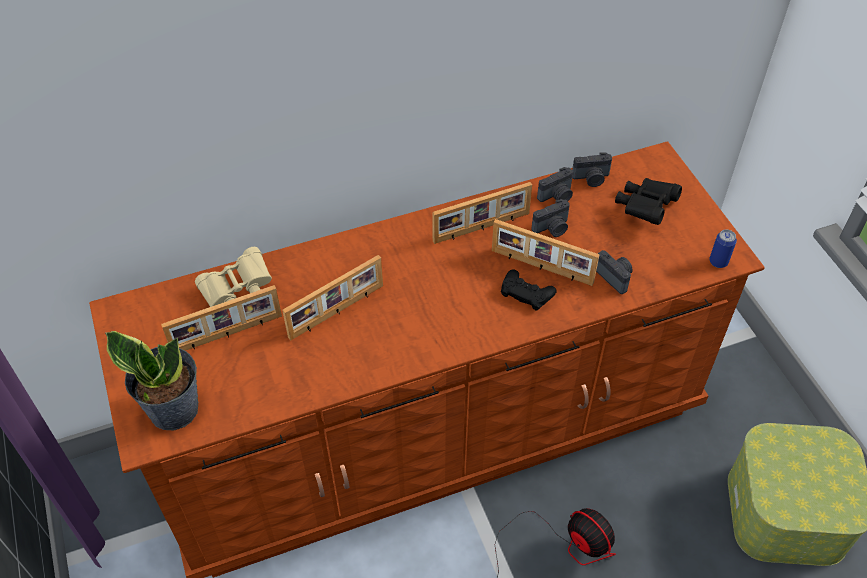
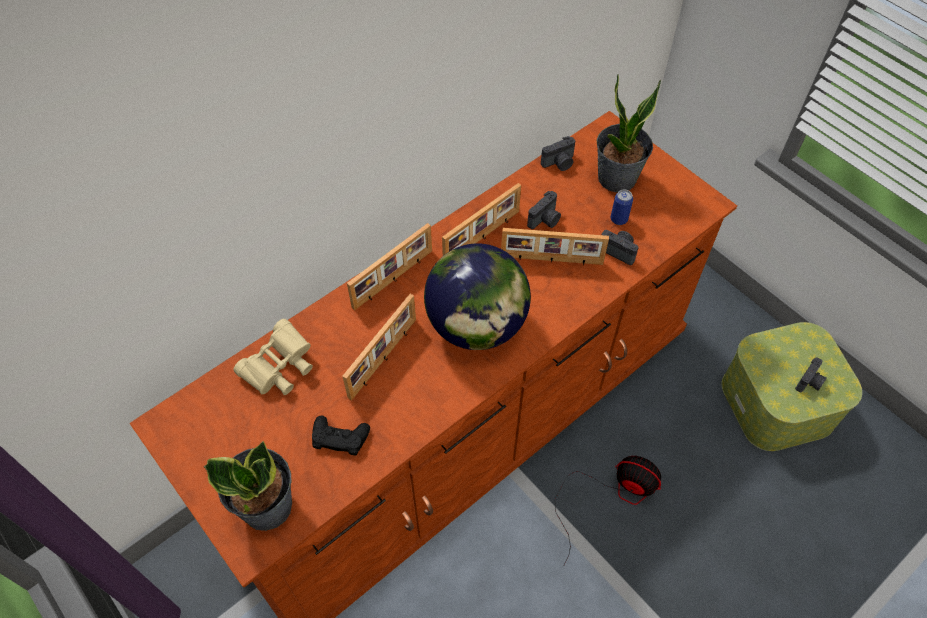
camera: 20 degrees left, 5 degrees up
picture frame [161,285,282,351] -> picture frame moved to [347,223,432,310]
black game controller [501,269,557,311] -> black game controller moved to [312,416,370,456]
camera [537,167,573,202] -> camera moved to [795,357,827,393]
black binoculars [615,178,682,225] -> potted plant [597,74,661,193]
can [709,229,737,268] -> can moved to [611,189,633,225]
none -> globe [424,243,531,350]

